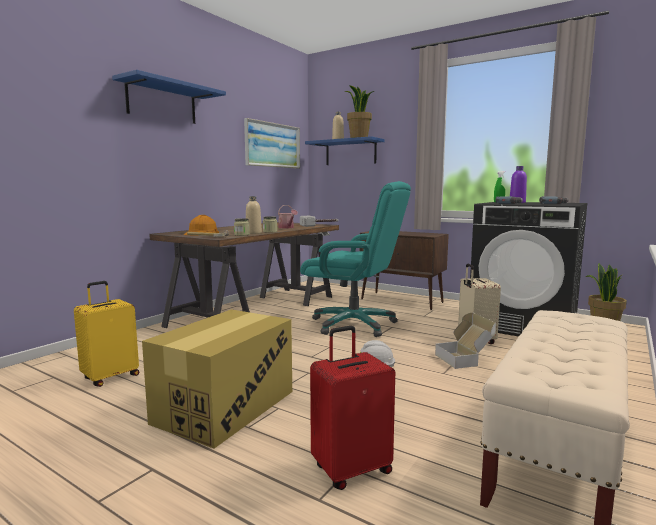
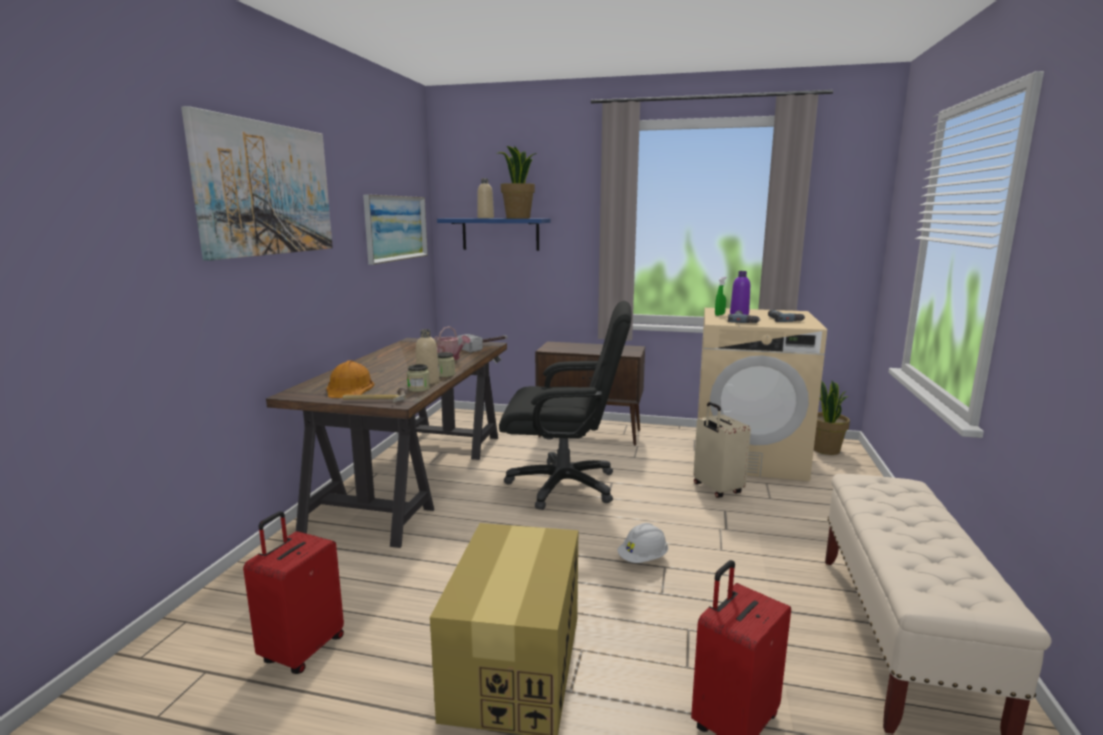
camera: 20 degrees left, 5 degrees up
yellow suitcase [74,281,139,387] -> red suitcase [243,511,344,674]
blue shelf [112,70,226,124] -> picture [181,106,333,261]
turquoise office chair [300,181,411,337] -> black office chair [499,301,632,510]
cardboard box [435,313,496,369] -> none
black washing machine [470,202,588,337] -> beige washing machine [698,308,827,481]

